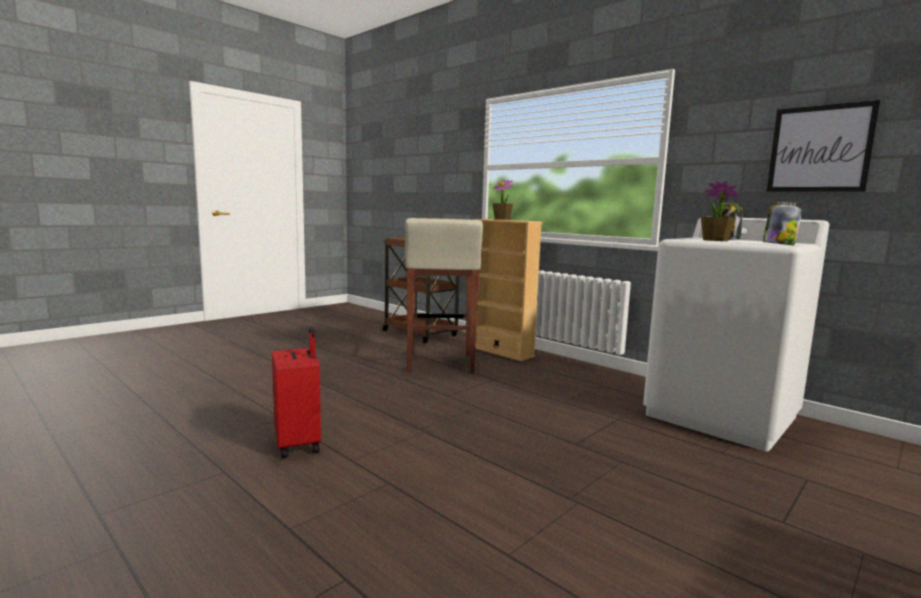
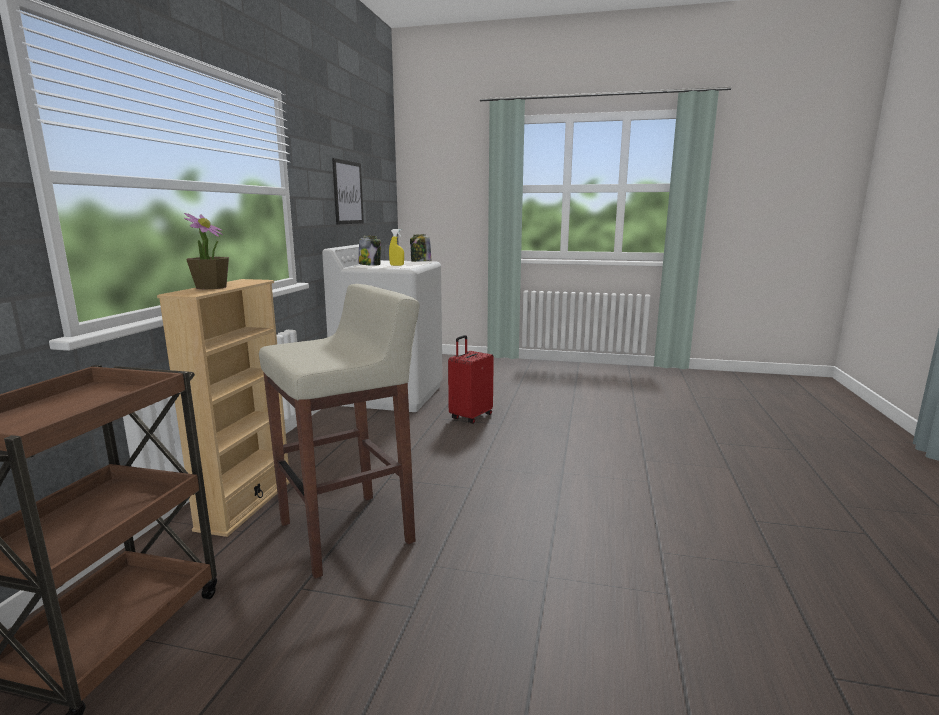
camera: 120 degrees left, 5 degrees up
red suitcase [272,327,321,458] -> red suitcase moved to [448,335,494,424]
potted plant [701,181,739,241] -> yellow spray bottle [389,229,404,266]

